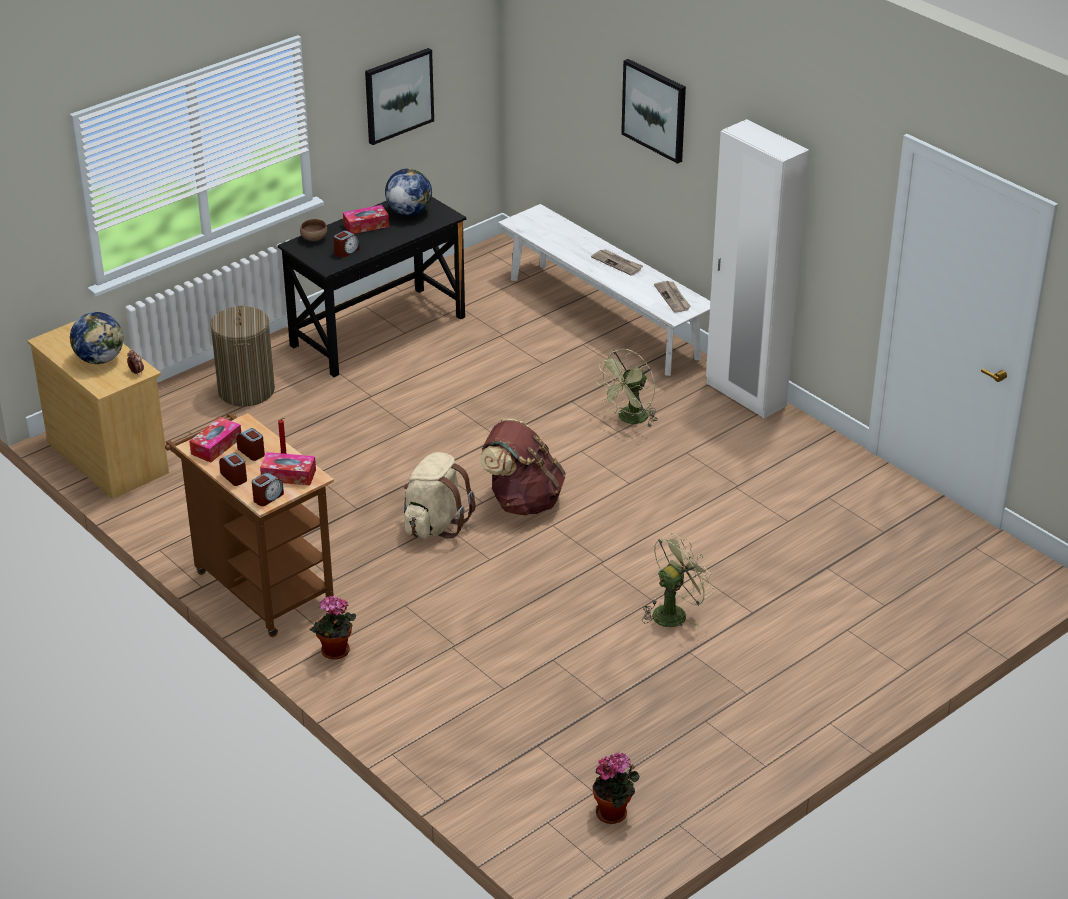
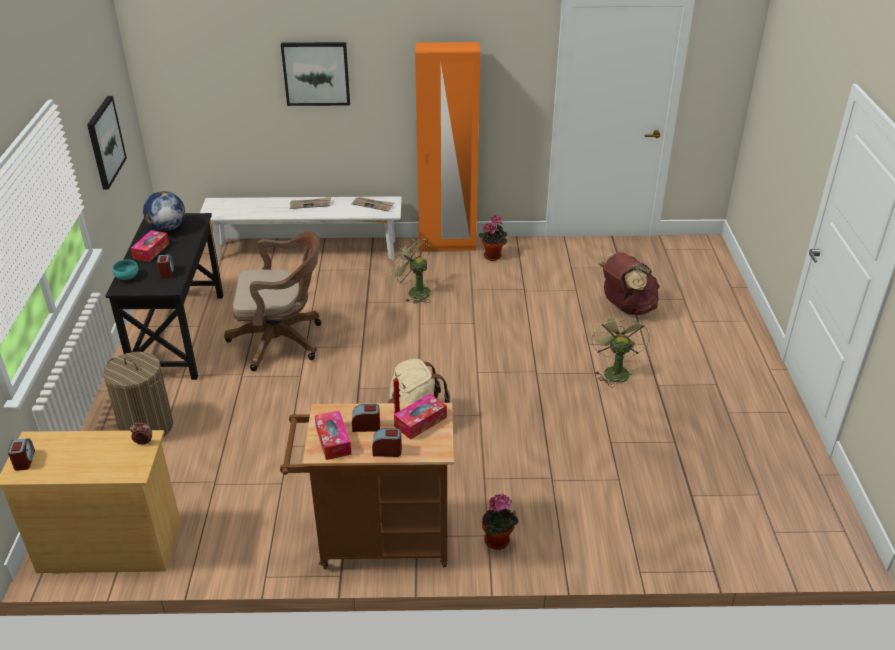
camera: 50 degrees left, 0 degrees up
globe [70,312,123,364] -> none
alarm clock [252,473,284,506] -> alarm clock moved to [8,438,35,471]
brown bowl [300,219,327,241] -> turquoise bowl [112,259,139,280]
brown backpack [480,418,566,516] -> brown backpack moved to [597,252,660,315]
potted plant [593,752,640,824] -> potted plant moved to [479,215,508,261]
green fan [596,349,658,427] -> green fan turned 135 degrees clockwise [390,235,431,304]
white wardrobe [706,119,809,418] -> orange wardrobe [415,42,480,251]
none -> brown office chair [224,231,321,371]

